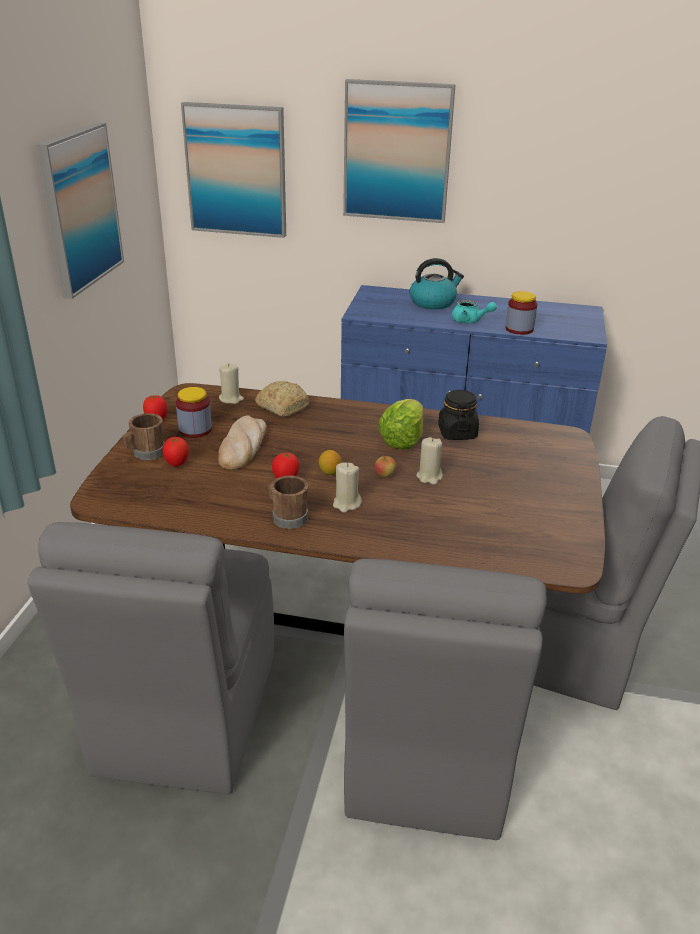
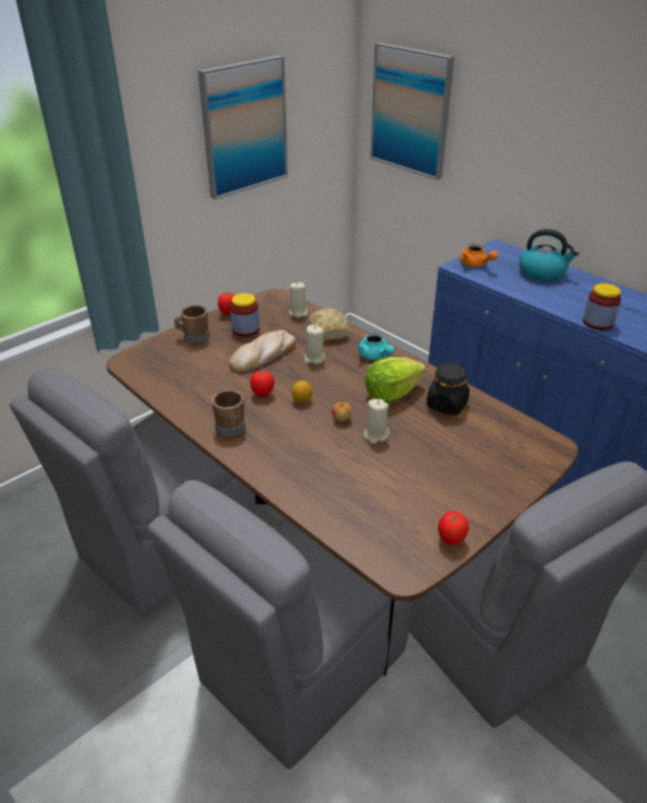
camera: 35 degrees right, 5 degrees up
tomato [163,437,189,467] -> tomato moved to [438,511,469,545]
beige candle [333,462,362,513] -> beige candle moved to [303,325,326,364]
picture [343,79,456,223] -> none
turquoise teapot [451,300,497,323] -> turquoise teapot moved to [357,332,395,360]
none -> orange teapot [460,244,498,267]

